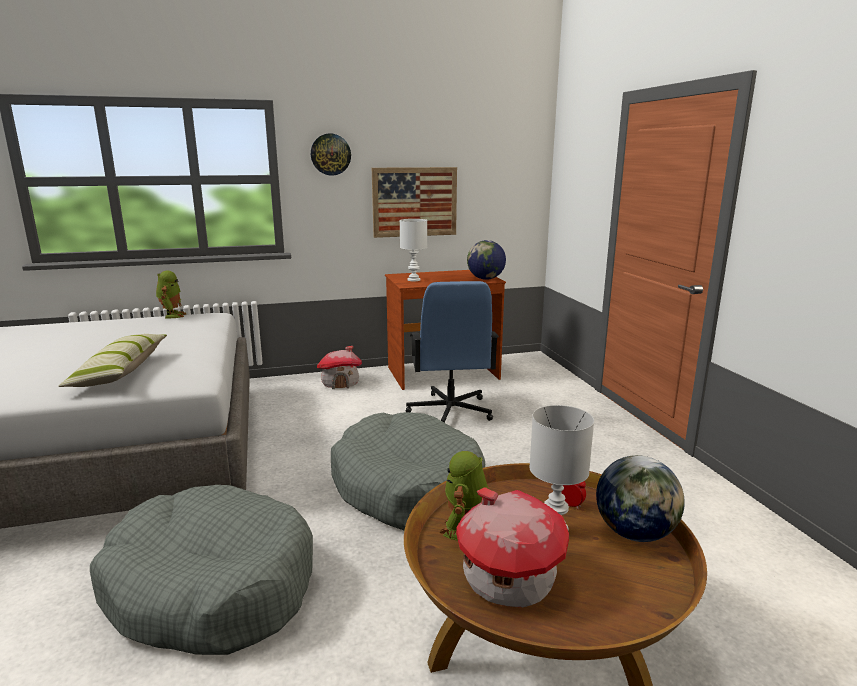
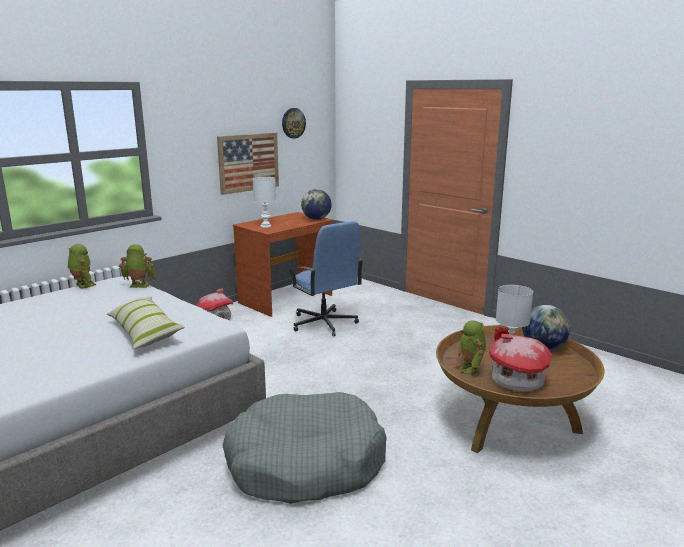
camera: 30 degrees left, 0 degrees up
wall clock [311,134,351,176] -> wall clock moved to [282,108,306,139]
grey dog bed [331,412,485,530] -> none
none -> toy robot [119,244,156,288]

